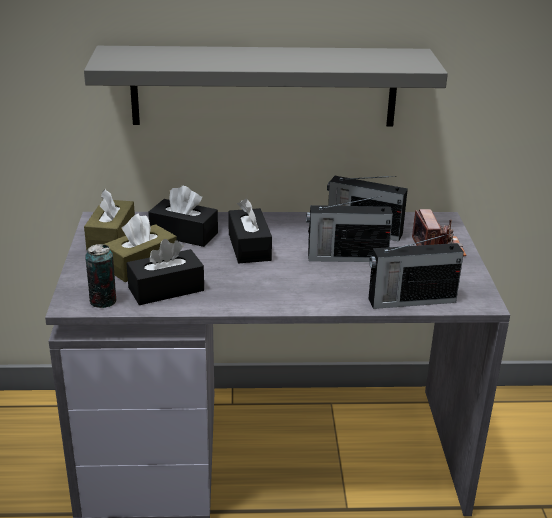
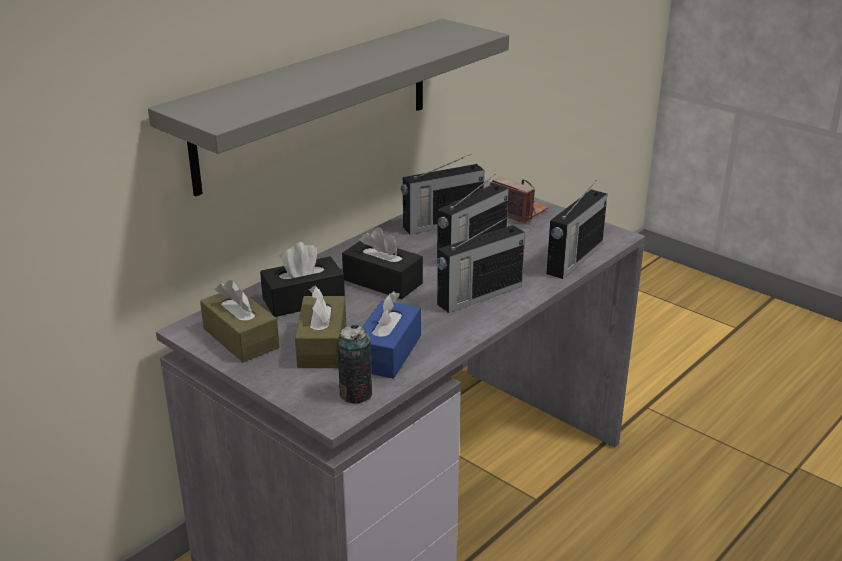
camera: 45 degrees left, 0 degrees up
black tissue box [126,239,204,305] -> blue tissue box [362,291,421,379]
none -> radio [437,216,525,313]

